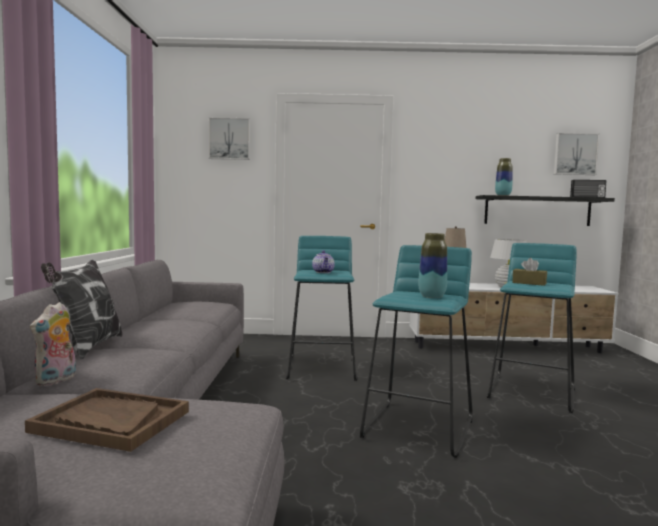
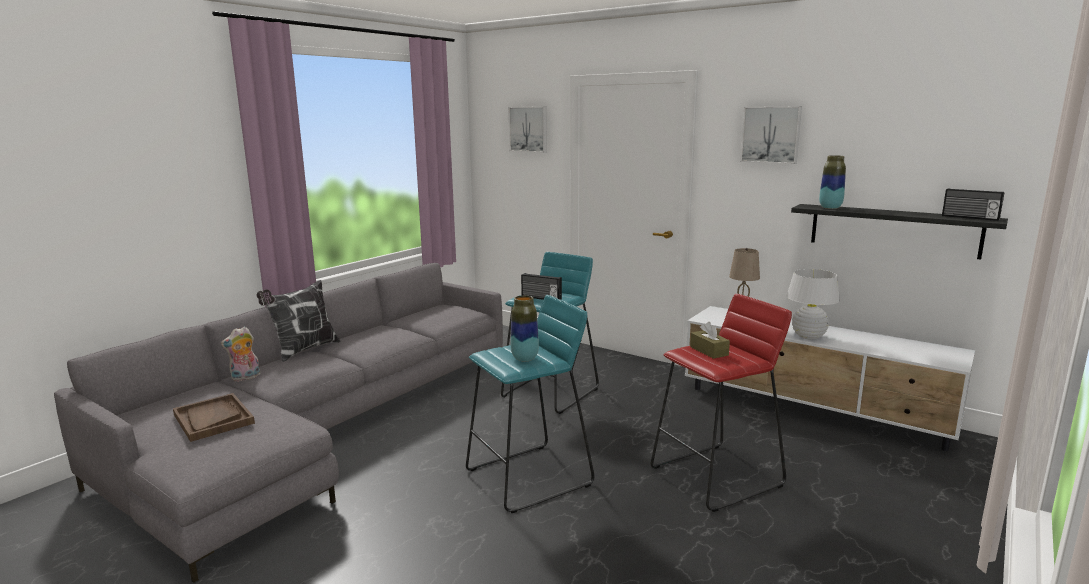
camera: 35 degrees right, 10 degrees up
teapot [312,250,335,273] -> radio [521,273,562,300]
turquoise stool [487,243,577,413] -> red stool [650,294,792,512]
picture [554,133,600,175] -> picture moved to [740,106,802,164]

